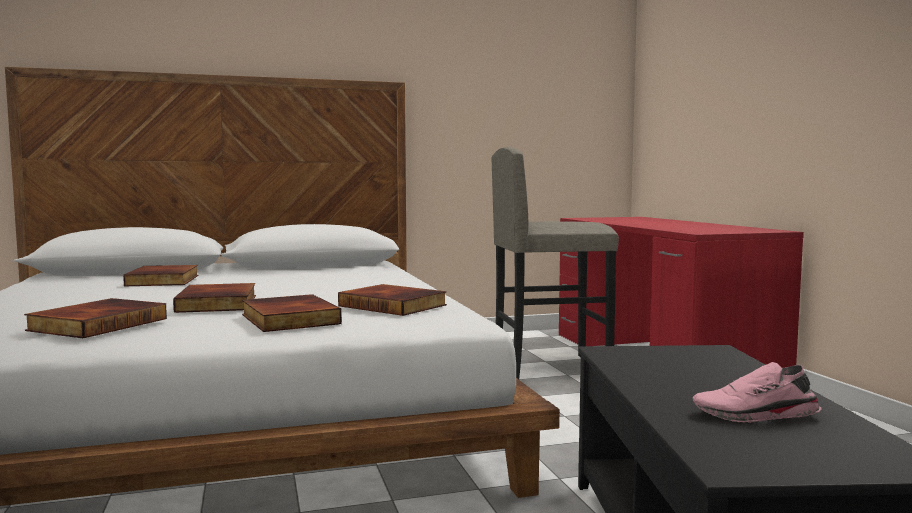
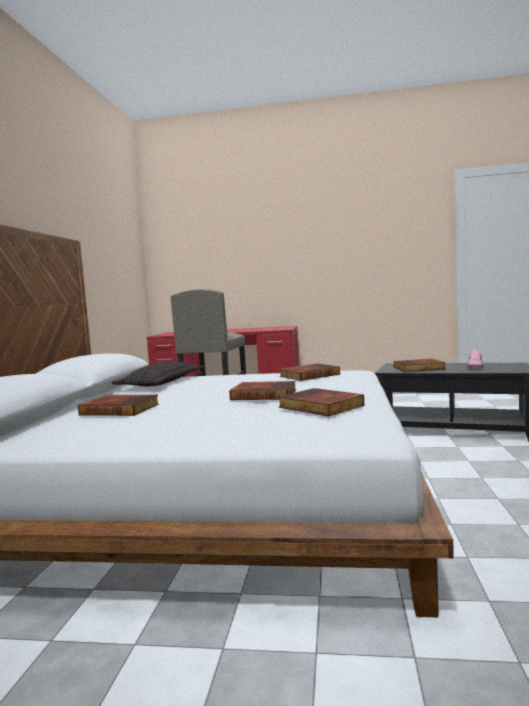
camera: 65 degrees left, 0 degrees up
book [242,294,342,332] -> book moved to [394,359,446,372]
none -> pillow [112,362,204,386]

